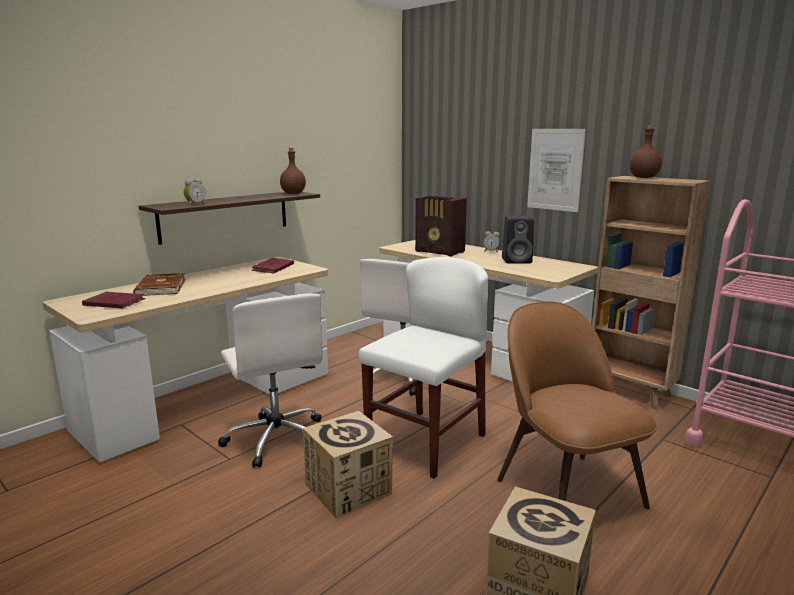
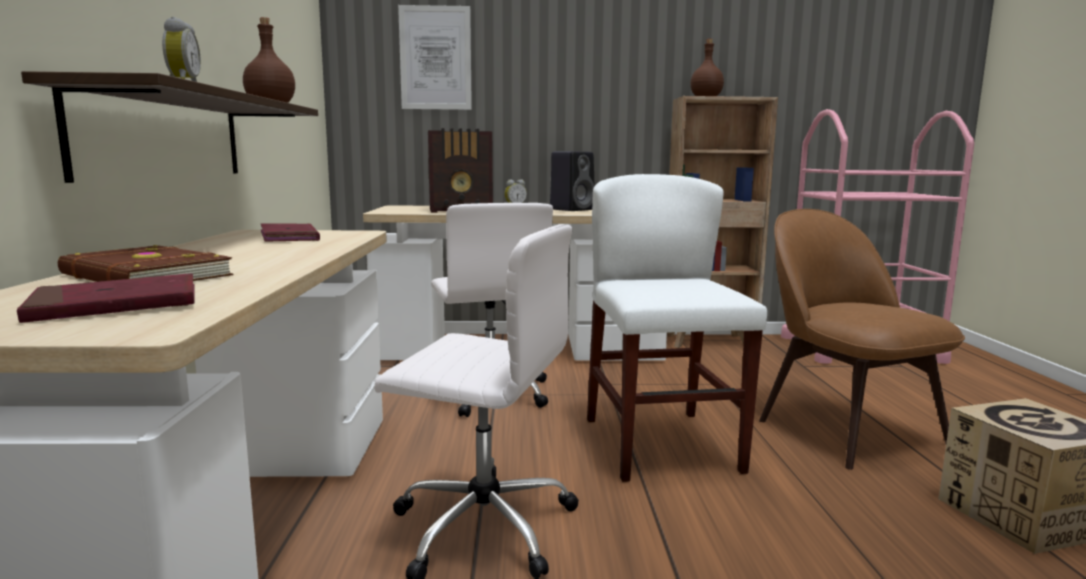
camera: 45 degrees left, 5 degrees down
cardboard box [303,411,393,518] -> none
brown chair [497,301,657,509] -> brown chair turned 45 degrees clockwise [759,209,965,470]
picture [527,129,586,212] -> picture moved to [398,5,472,110]

